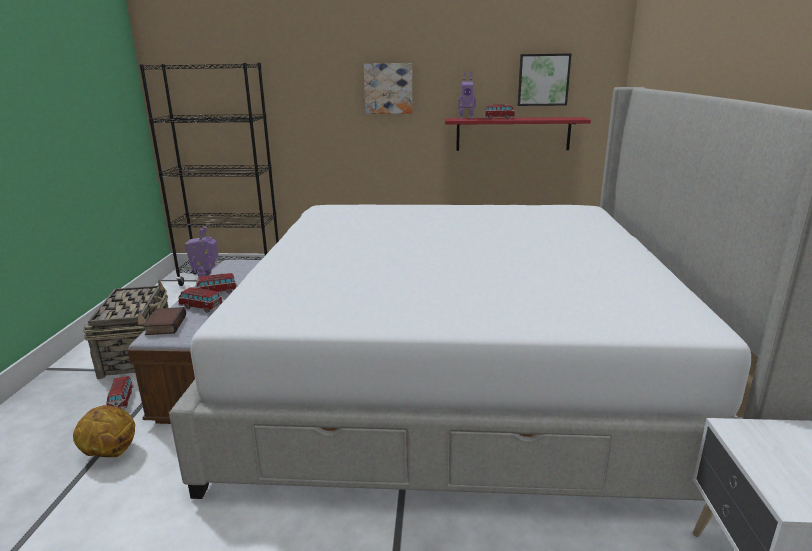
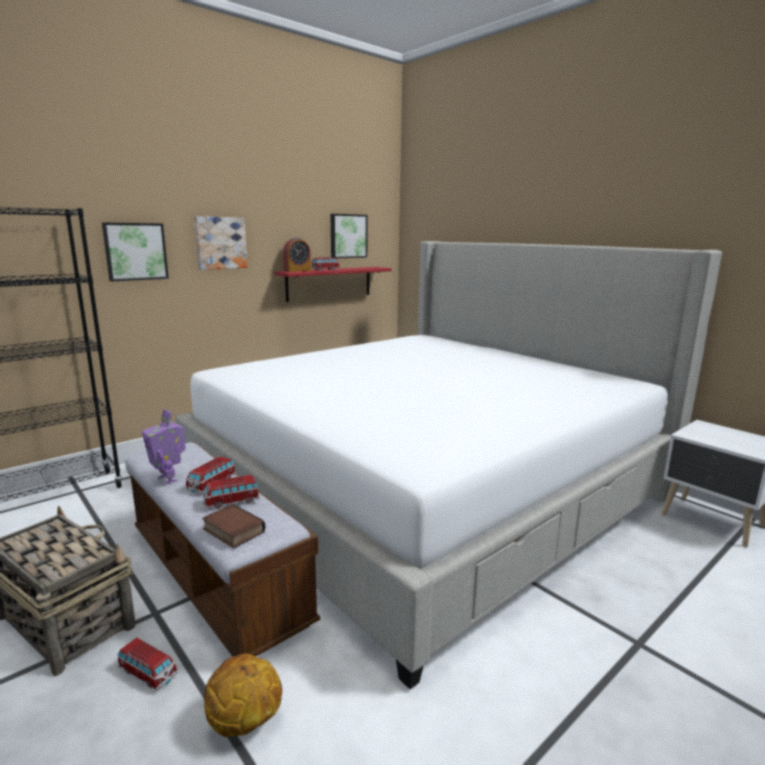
camera: 45 degrees left, 5 degrees down
toy robot [458,72,476,119] -> alarm clock [283,238,311,272]
none -> picture [102,223,169,281]

